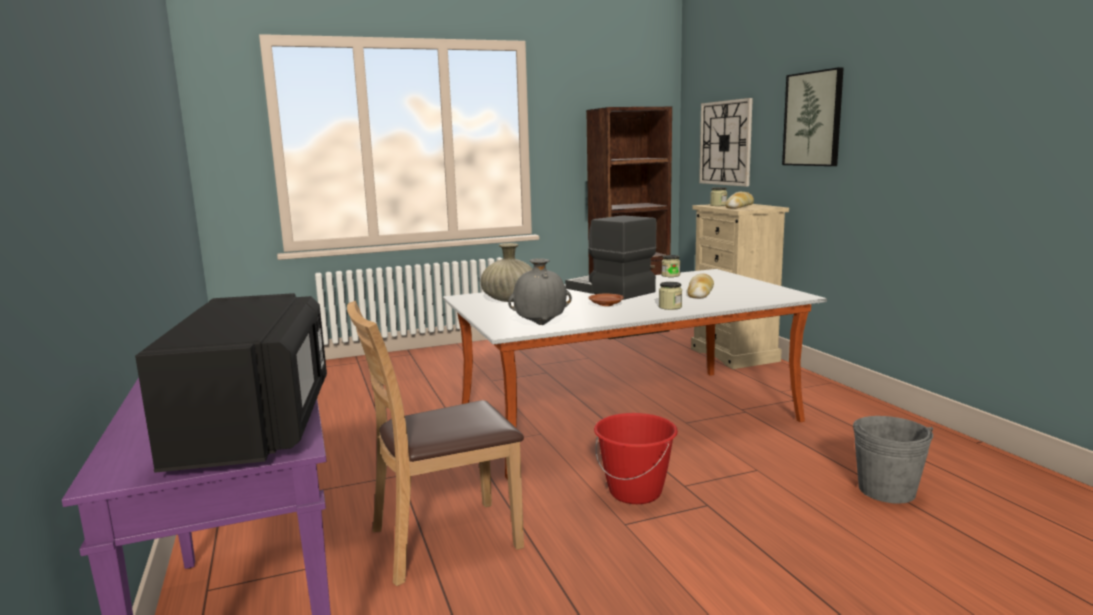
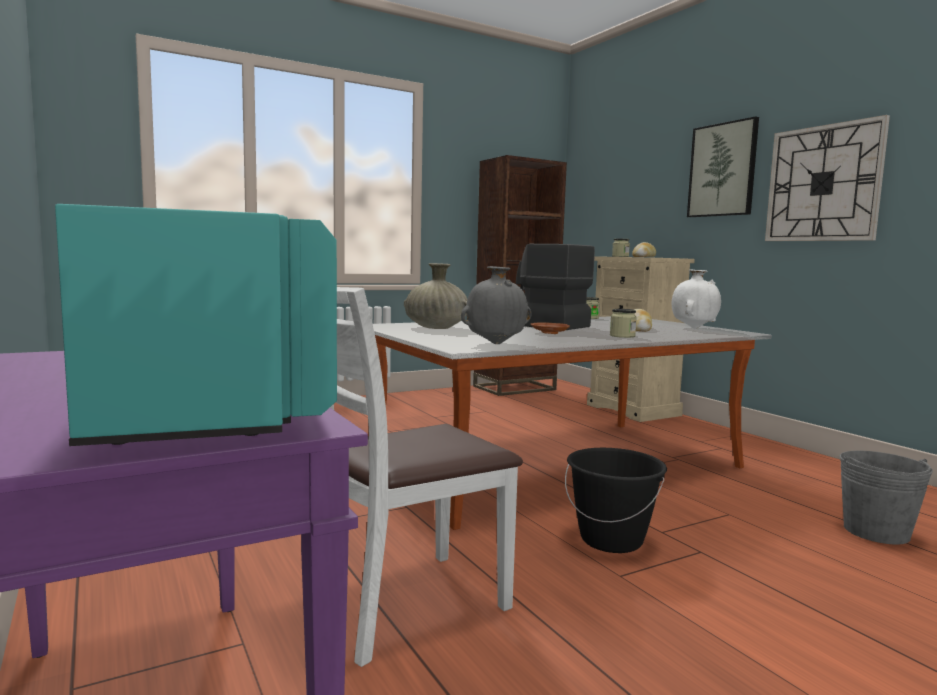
camera: 10 degrees left, 5 degrees down
black microwave [135,293,327,473] -> turquoise microwave [55,204,337,446]
brown chair [347,301,524,586] -> white chair [330,287,523,667]
red bucket [594,413,678,504] -> black bucket [565,448,667,553]
wall clock [699,98,753,187] -> wall clock moved to [765,115,890,241]
none -> white vase [672,269,721,329]

